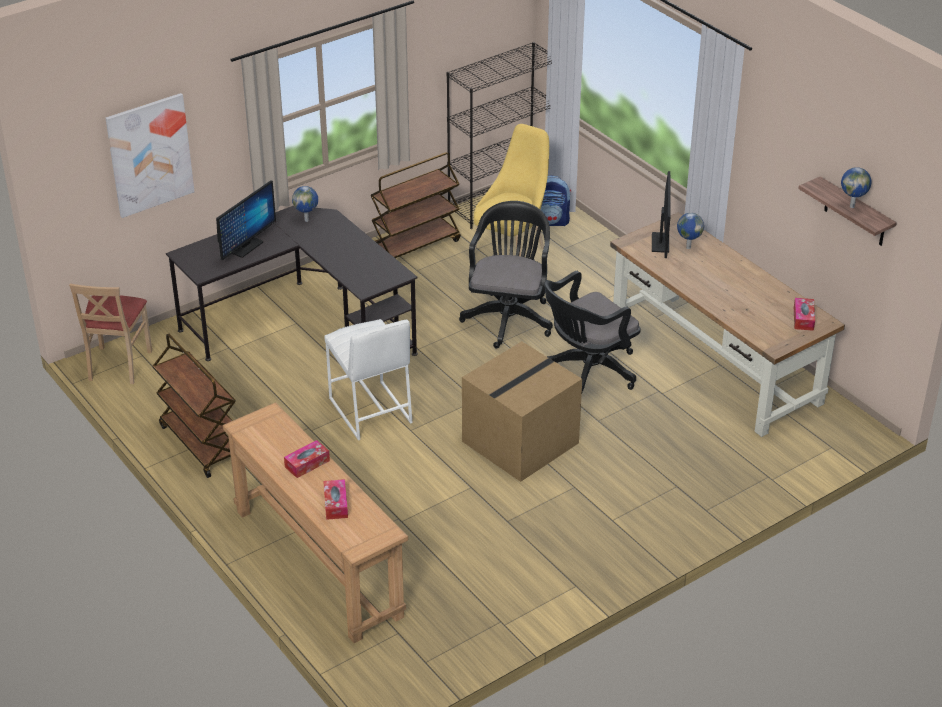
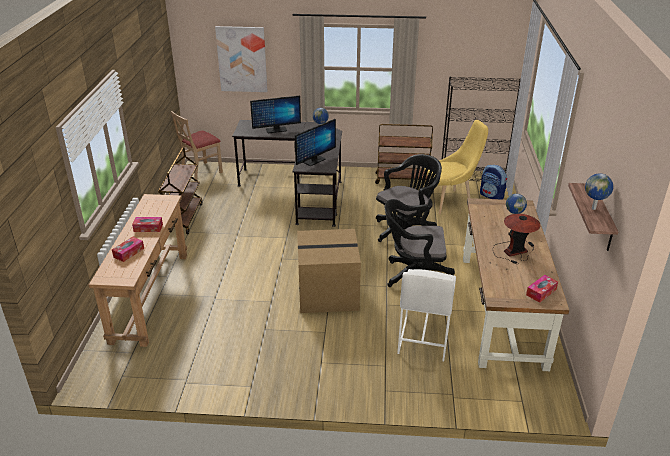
camera: 40 degrees right, 5 degrees down
white stool [324,319,413,440] -> white stool moved to [397,269,456,361]
monitor [652,171,671,258] -> monitor moved to [295,119,336,166]
none -> table lamp [493,214,541,265]

